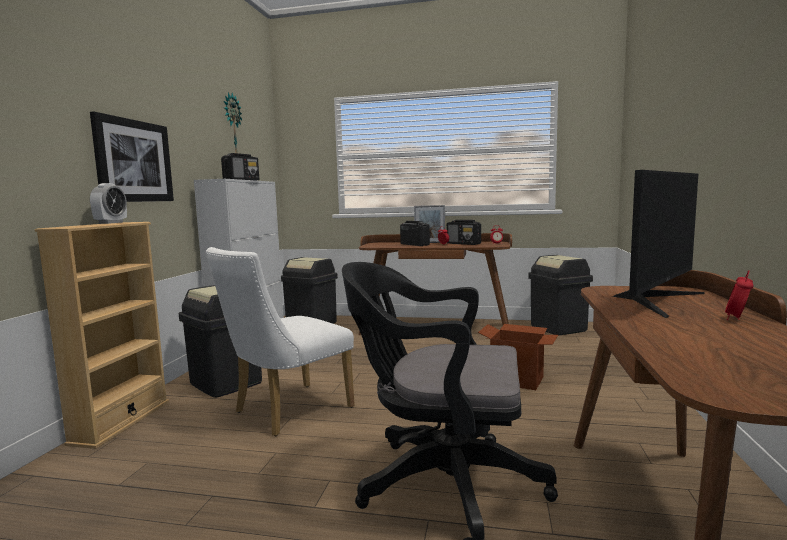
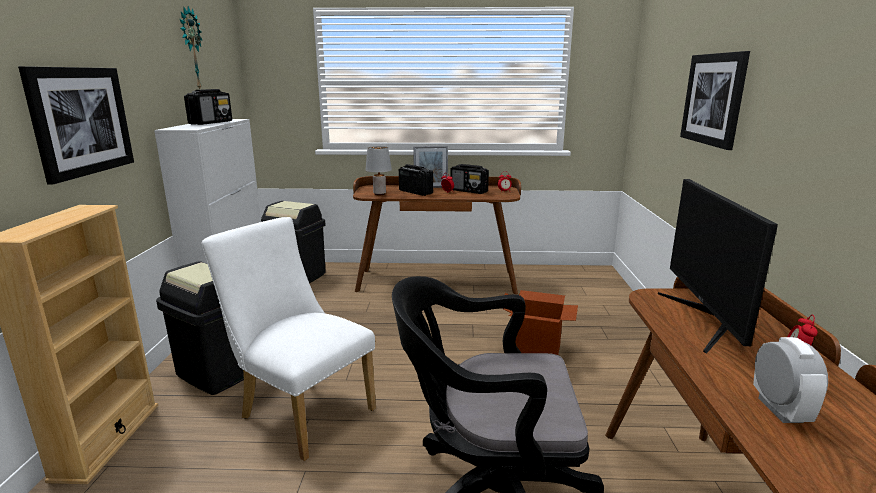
camera: 10 degrees left, 10 degrees up
alarm clock [90,183,127,224] -> alarm clock moved to [753,337,828,423]
white chair [206,247,355,436] -> white chair turned 90 degrees clockwise [202,217,376,461]
black trash can [528,255,593,335] -> none
monitor [612,170,705,318] -> monitor turned 150 degrees clockwise [658,179,778,354]
none -> grey table lamp [366,146,392,195]
none -> picture [680,51,750,150]

